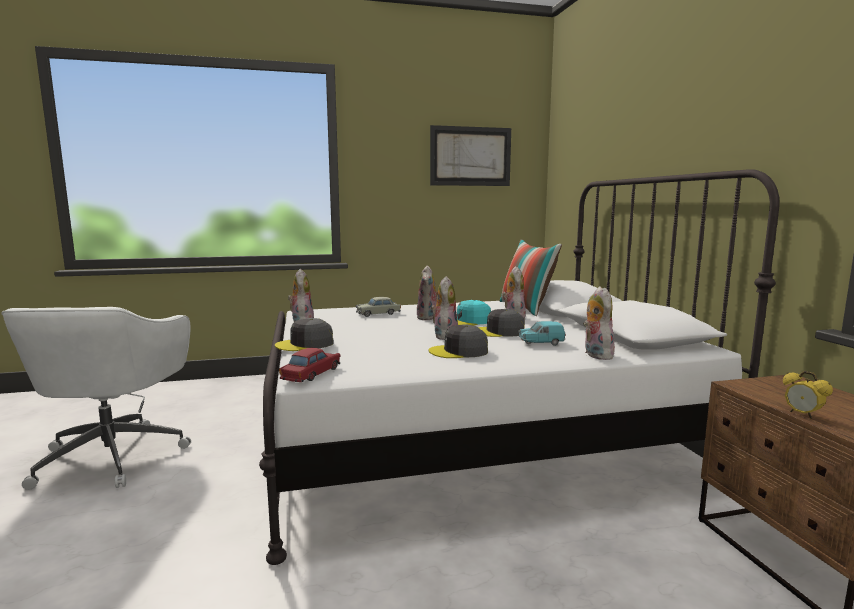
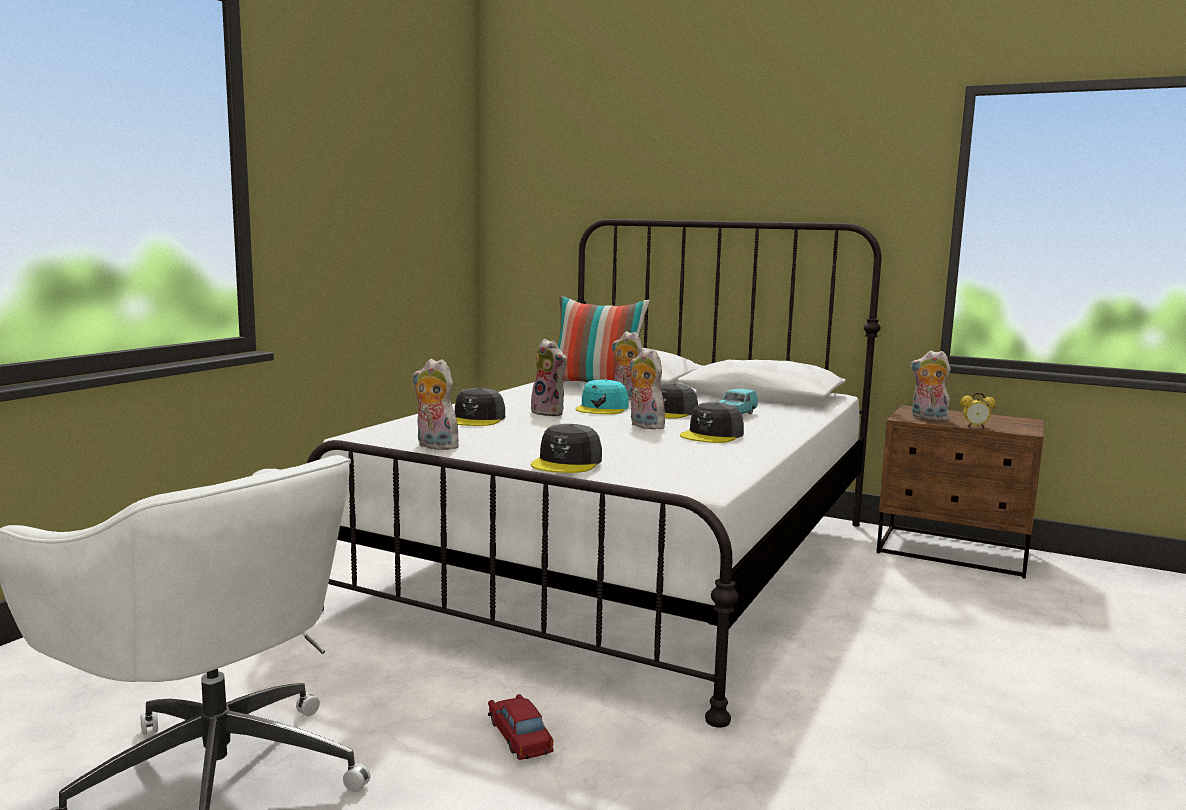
camera: 50 degrees left, 0 degrees up
red toy car [279,348,341,382] -> red toy car moved to [488,694,553,760]
beige toy car [356,297,401,317] -> grey cap [455,388,505,426]
picture [430,125,511,186] -> none
plush toy [583,287,615,360] -> plush toy moved to [910,350,951,421]

